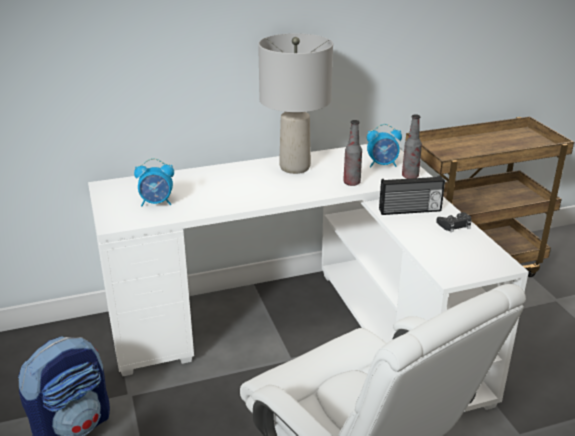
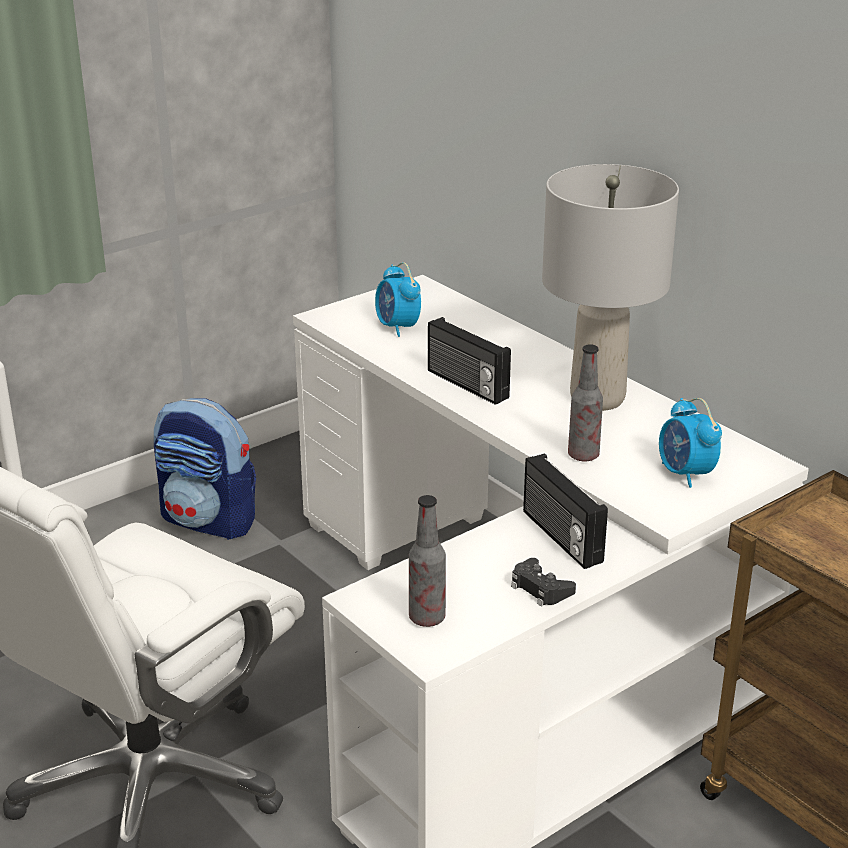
camera: 70 degrees right, 0 degrees up
bottle [402,114,422,179] -> bottle moved to [409,495,446,627]
none -> radio [428,317,511,405]

